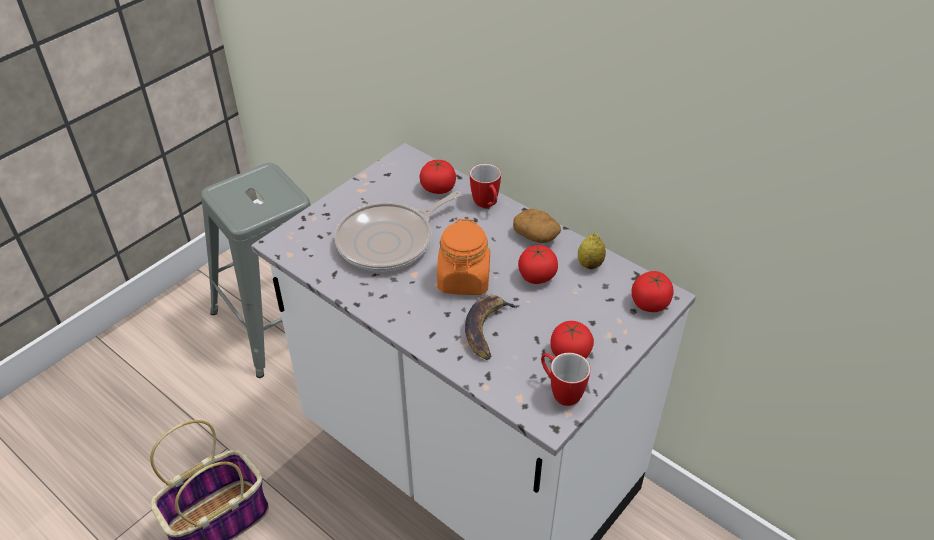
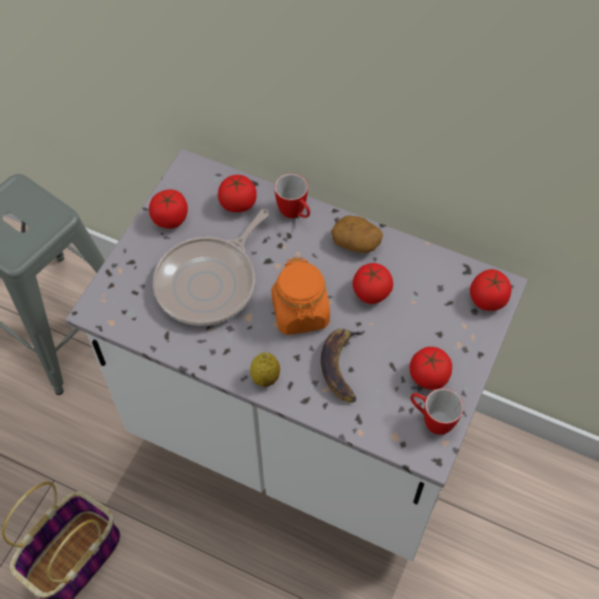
camera: 15 degrees left, 15 degrees up
lemon [578,233,606,269] -> lemon moved to [250,352,280,387]
none -> tomato [149,189,188,229]

